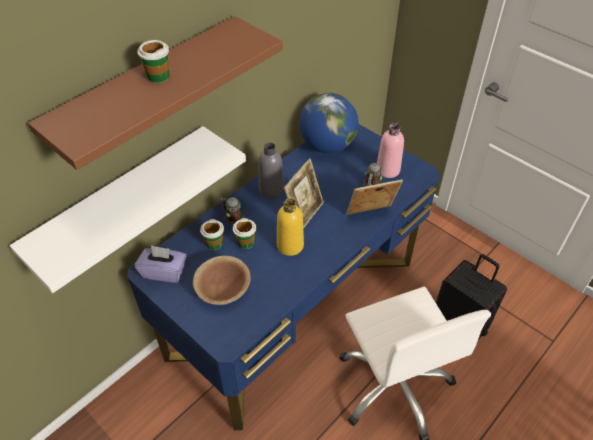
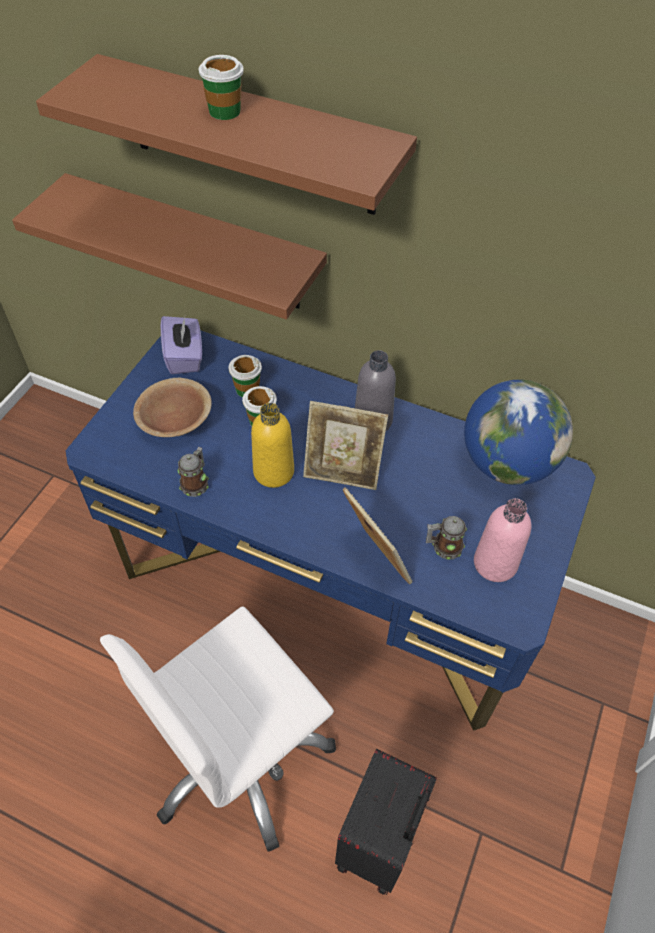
camera: 70 degrees right, 5 degrees up
white shelf [10,126,246,293] -> brown shelf [12,173,327,320]
mug [221,197,244,225] -> mug moved to [178,447,209,497]

